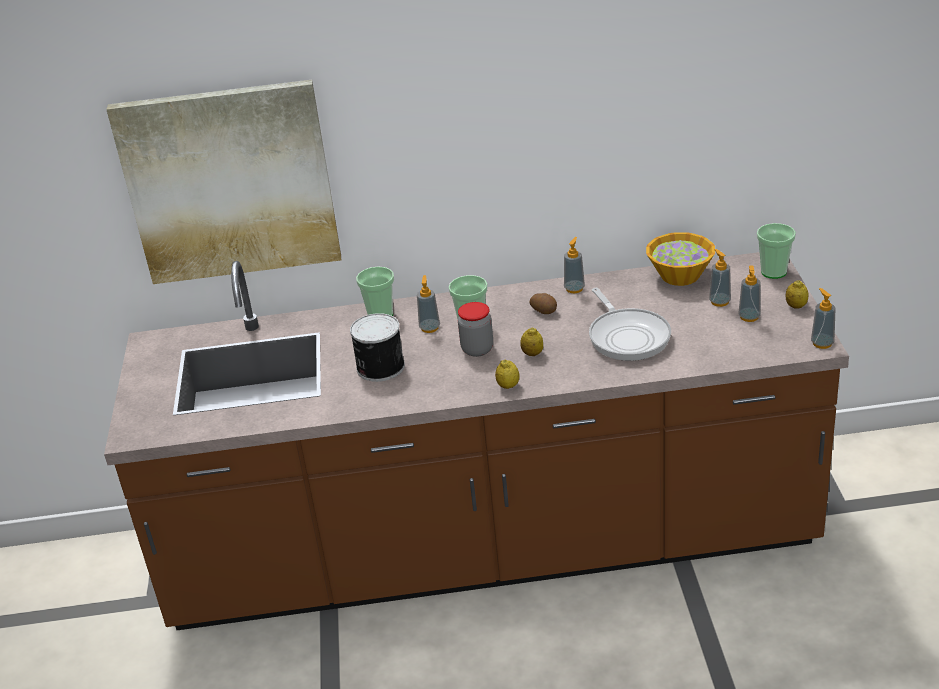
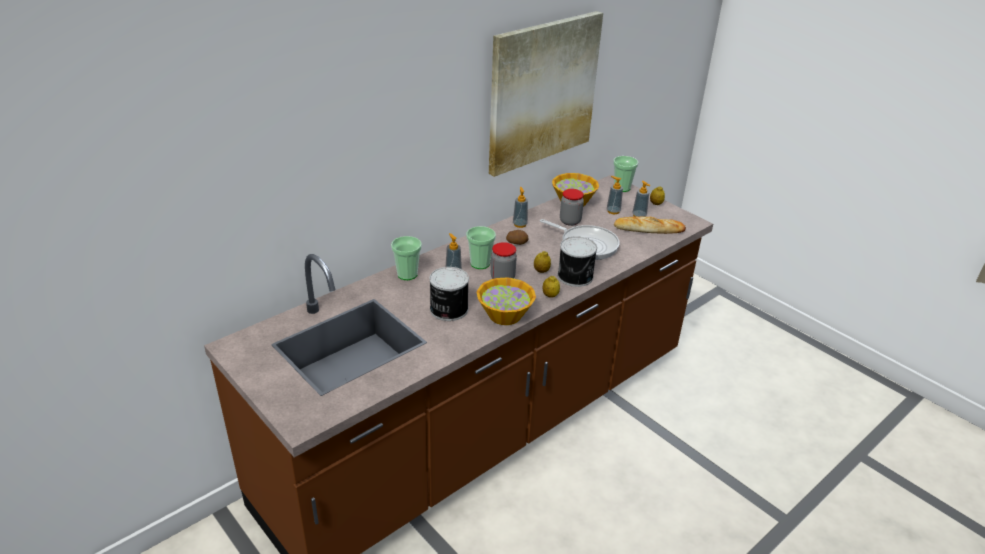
camera: 40 degrees left, 0 degrees up
picture [106,80,341,284] -> picture moved to [489,11,603,177]
soap dispenser [811,288,835,349] -> none
none -> bowl [477,278,536,325]
none -> can [557,236,597,287]
none -> jar [560,189,584,226]
none -> bread [614,217,686,234]

